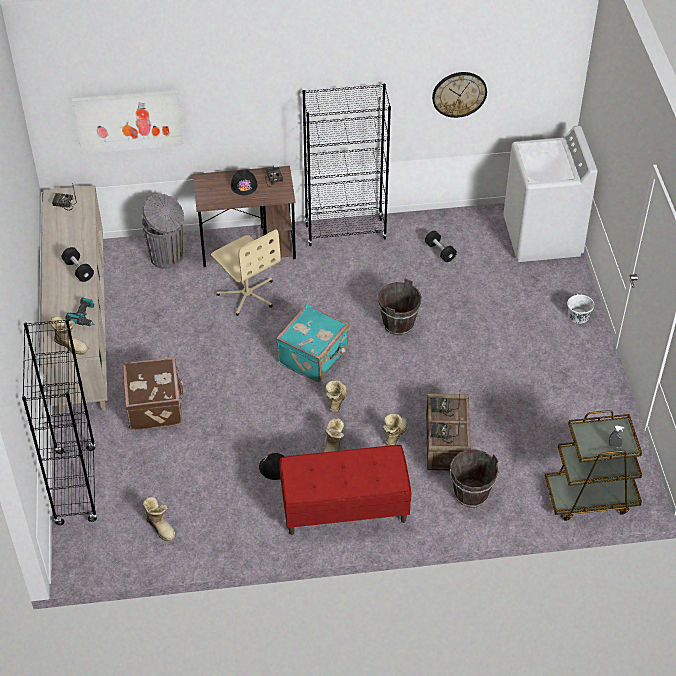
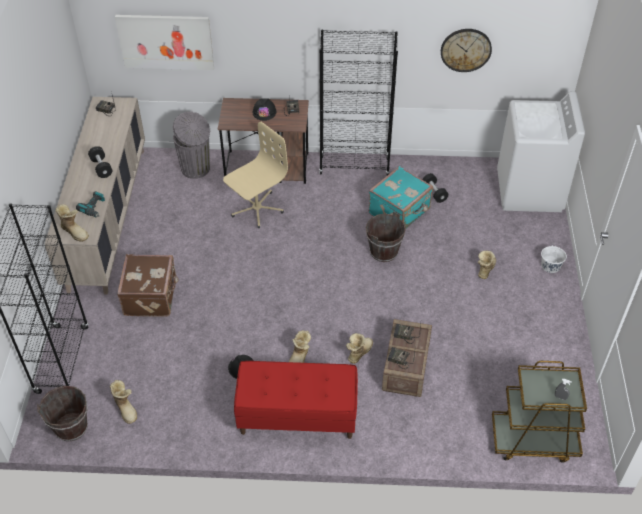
camera: 10 degrees right, 0 degrees up
beige office chair [211,229,281,316] -> beige office chair turned 105 degrees counterclockwise [223,122,288,228]
turquoise suitcase [276,304,349,382] -> turquoise suitcase moved to [369,166,433,228]
boot [325,380,348,413] -> boot moved to [478,251,496,279]
brown bucket [450,449,499,508] -> brown bucket moved to [37,386,88,442]

